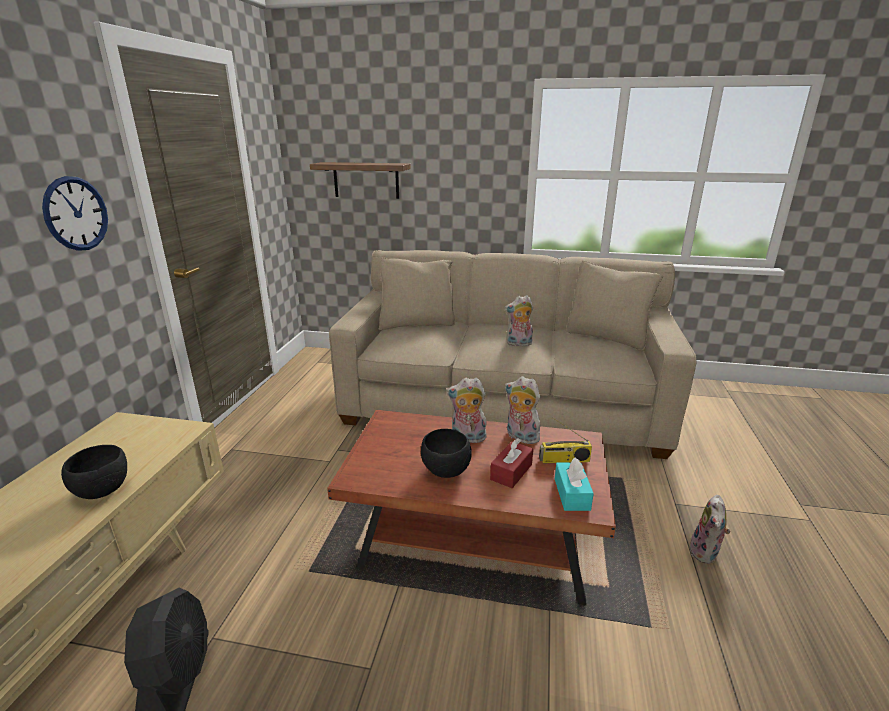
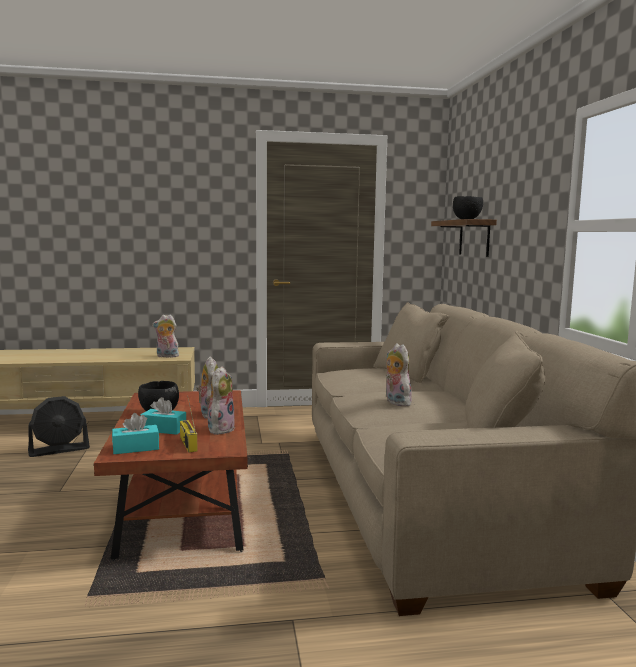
camera: 70 degrees right, 15 degrees down
wall clock [42,176,108,251] -> none
black bowl [61,445,127,499] -> black bowl moved to [453,196,483,219]
red tissue box [490,438,533,488] -> turquoise tissue box [140,397,186,435]
plush toy [689,495,731,564] -> plush toy moved to [152,315,179,358]

